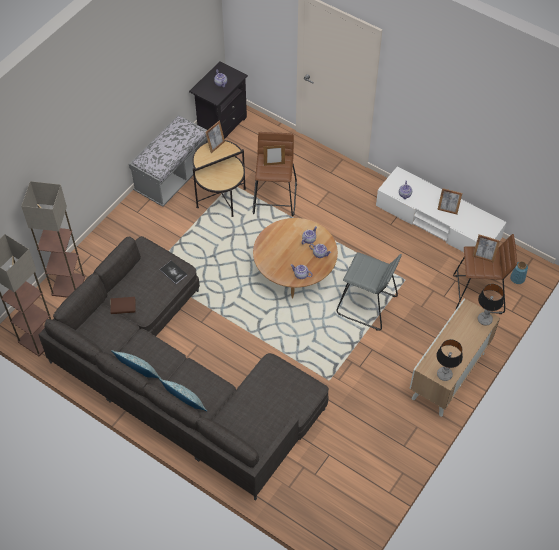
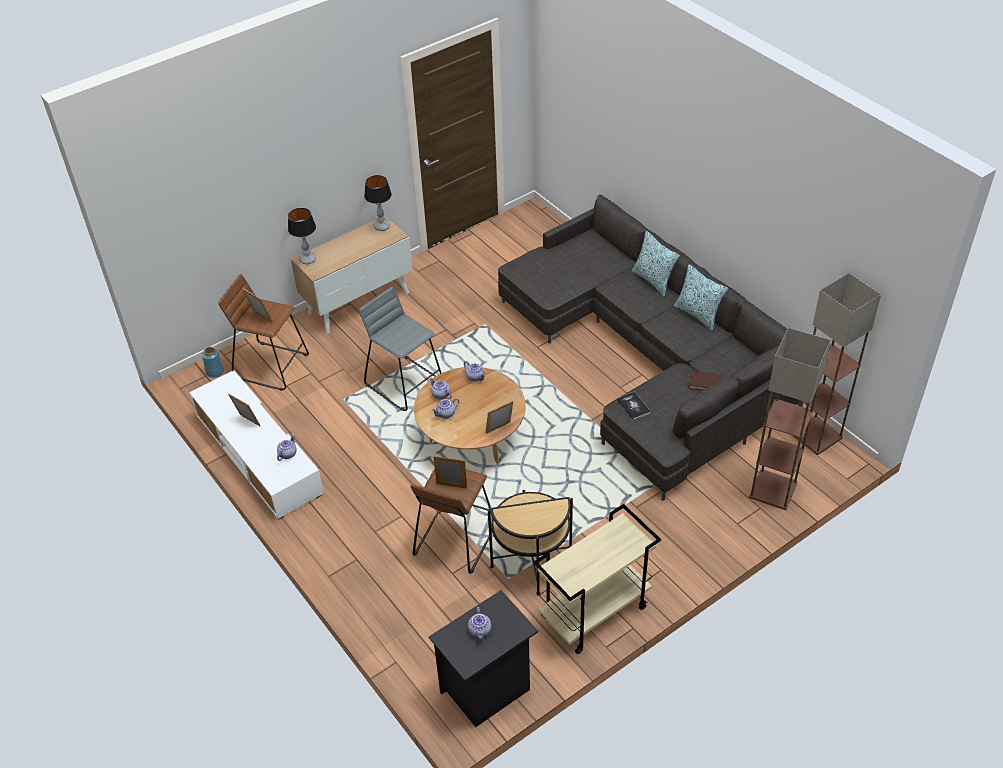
camera: 160 degrees left, 10 degrees down
grey bench [129,115,207,207] -> beige cart [533,504,661,654]
picture frame [205,121,225,153] -> picture frame moved to [485,401,513,434]

